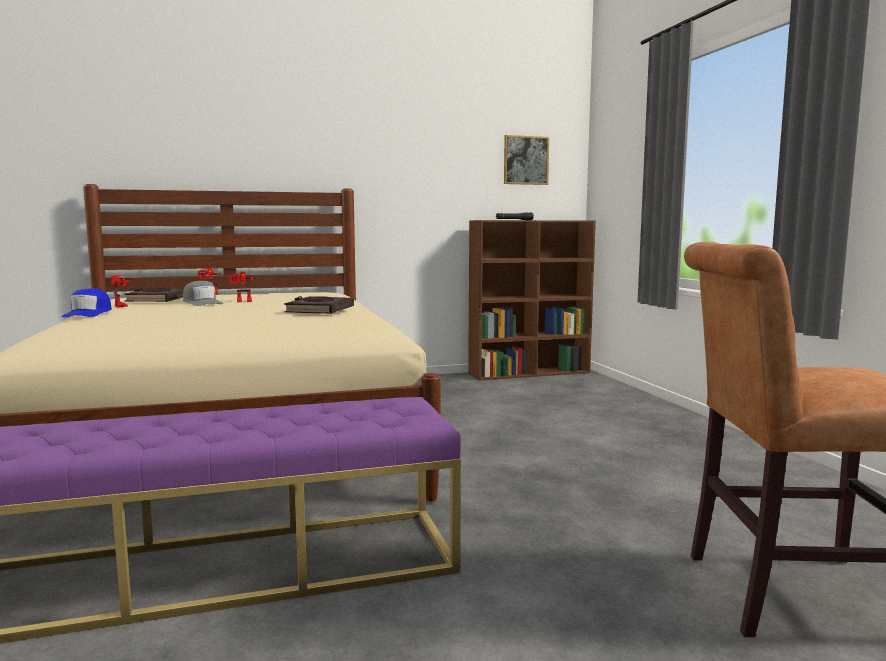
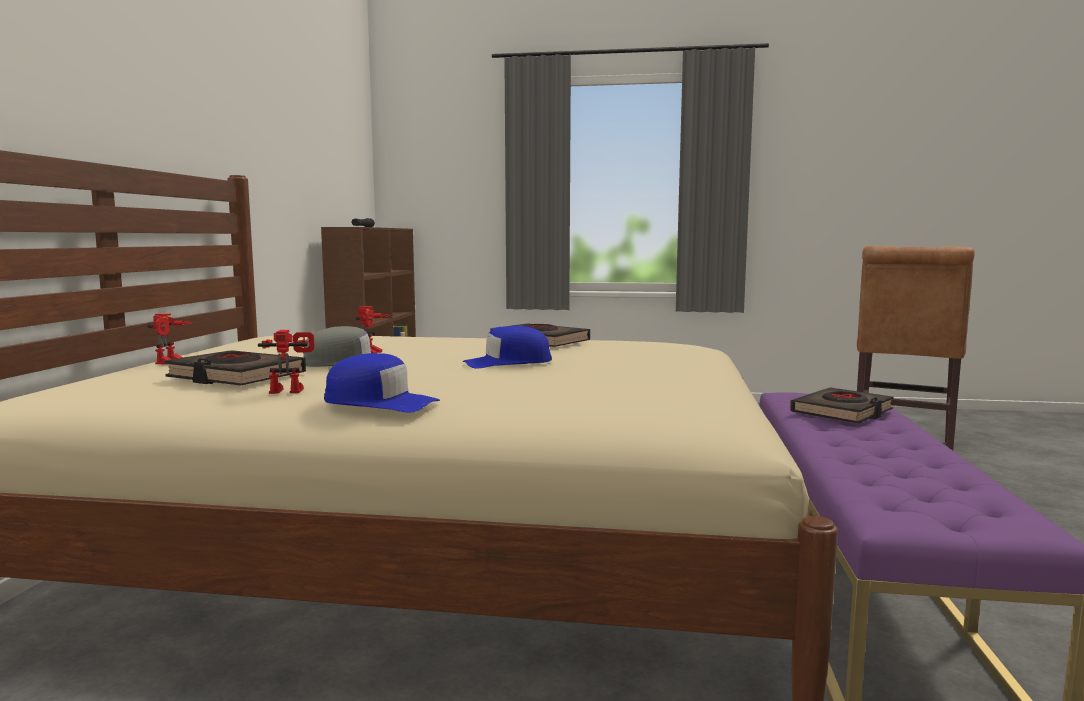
camera: 65 degrees left, 0 degrees up
picture [504,135,549,185] -> none
none -> blue cap [463,326,552,369]
none -> black book [790,388,893,424]

